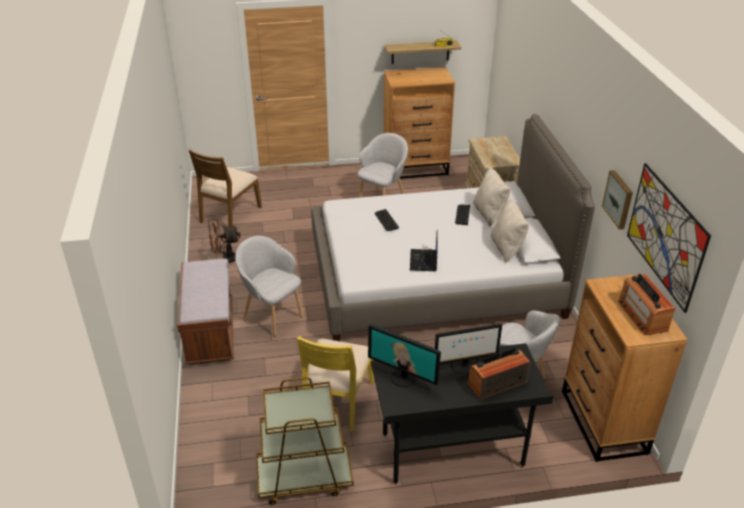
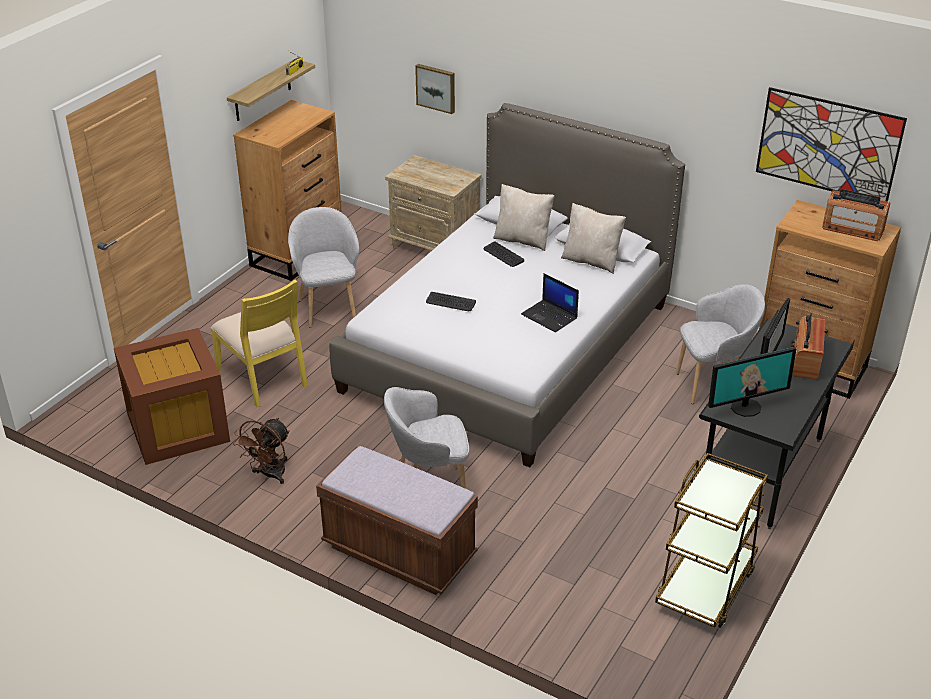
camera: 50 degrees left, 0 degrees up
brown chair [189,149,262,227] -> brown storage box [114,328,230,465]
yellow chair [297,336,374,432] -> yellow chair moved to [211,280,308,407]
picture [602,170,633,230] -> picture moved to [415,64,455,114]

